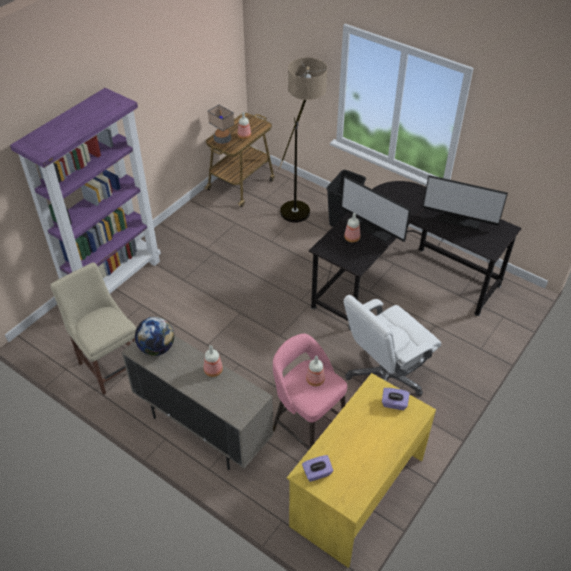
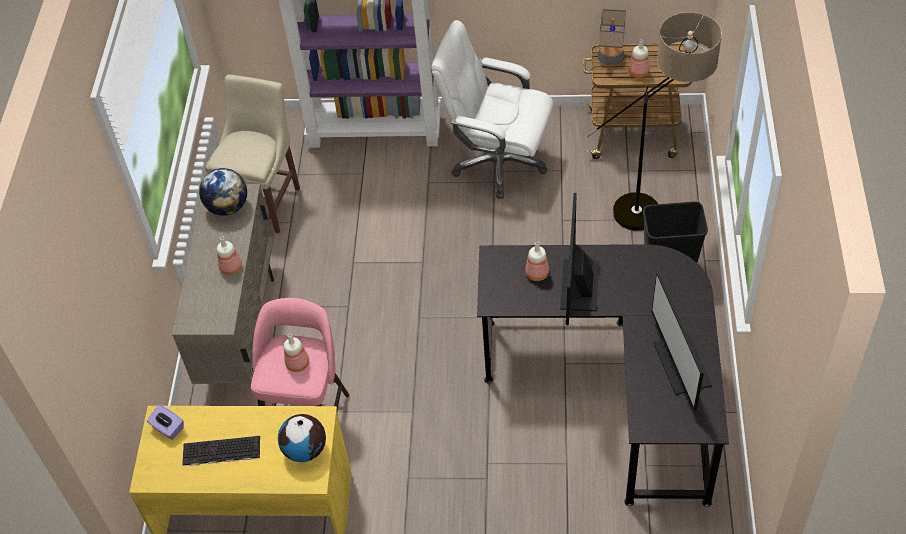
camera: 60 degrees right, 5 degrees up
white office chair [344,295,441,396] -> white office chair moved to [431,20,554,199]
purple tissue box [382,388,410,410] -> globe [278,414,326,462]
none -> keyboard [182,436,260,466]

